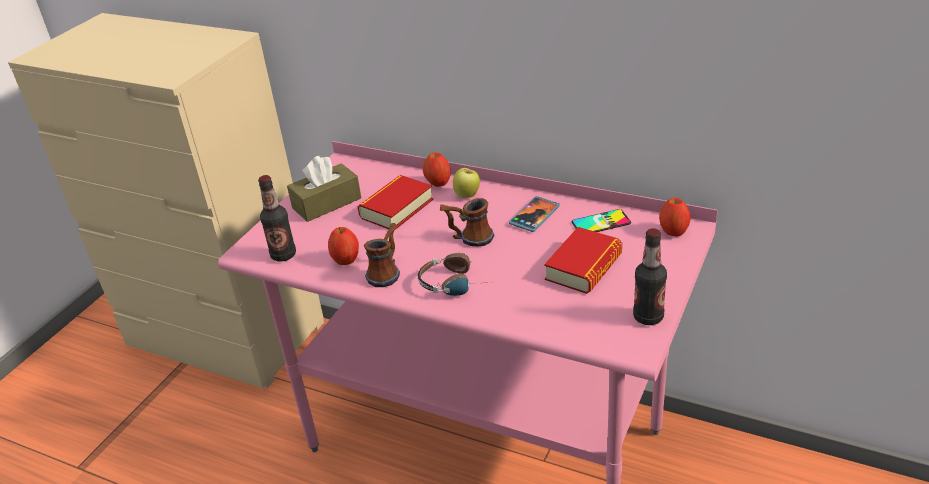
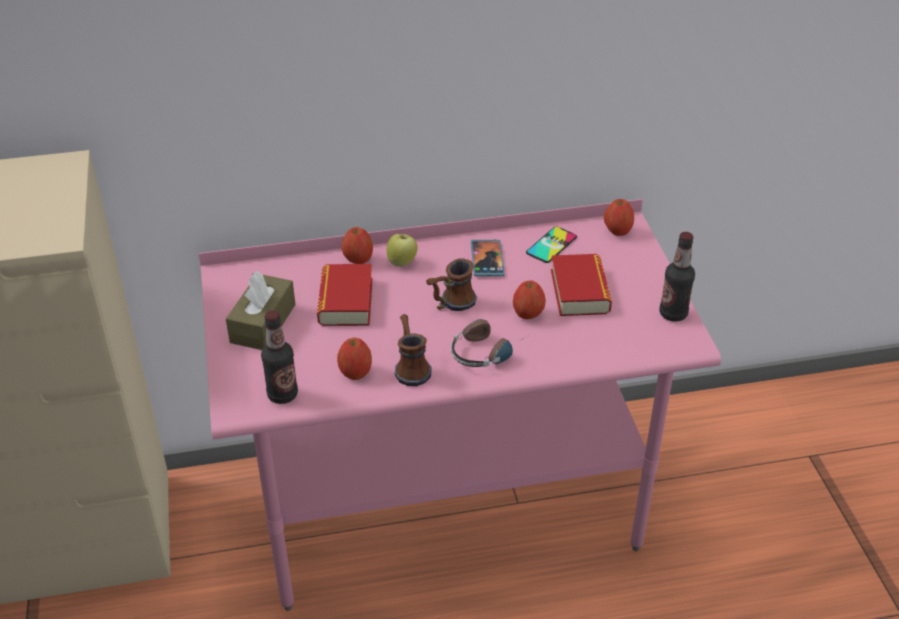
camera: 40 degrees left, 5 degrees up
none -> apple [513,281,546,319]

